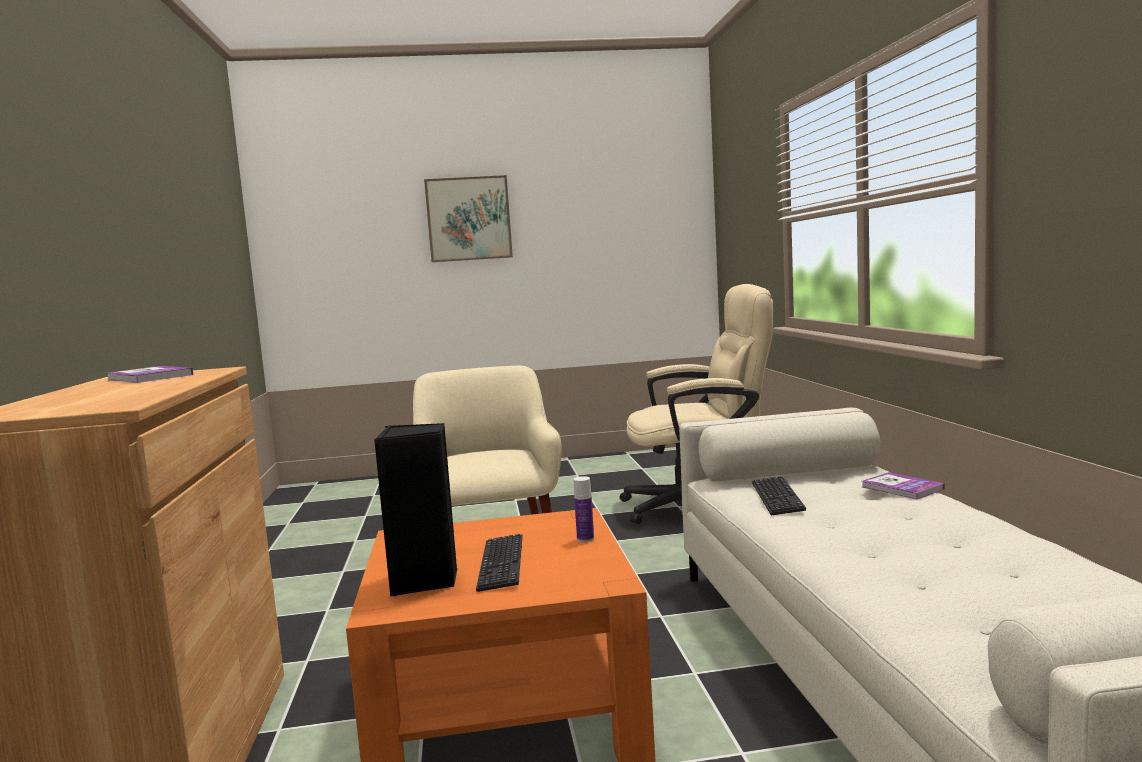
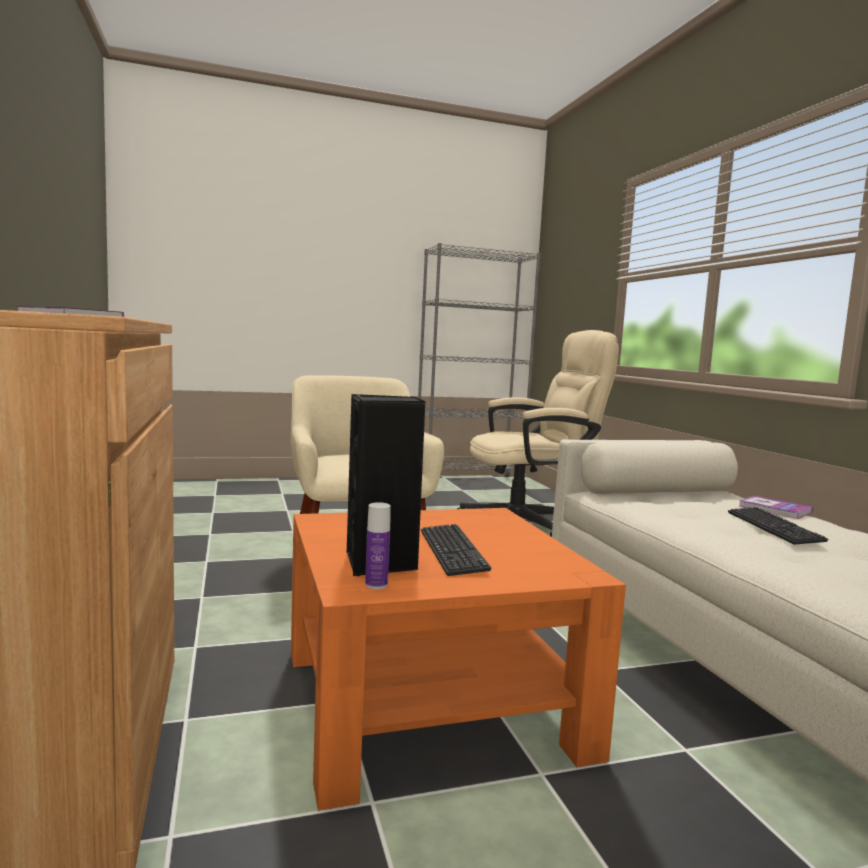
camera: 10 degrees left, 0 degrees up
picture [424,175,513,262] -> none
bottle [573,476,594,542] -> bottle moved to [365,502,391,589]
keyboard [752,476,806,515] -> keyboard moved to [728,507,828,545]
none -> grey bookcase [418,243,541,477]

